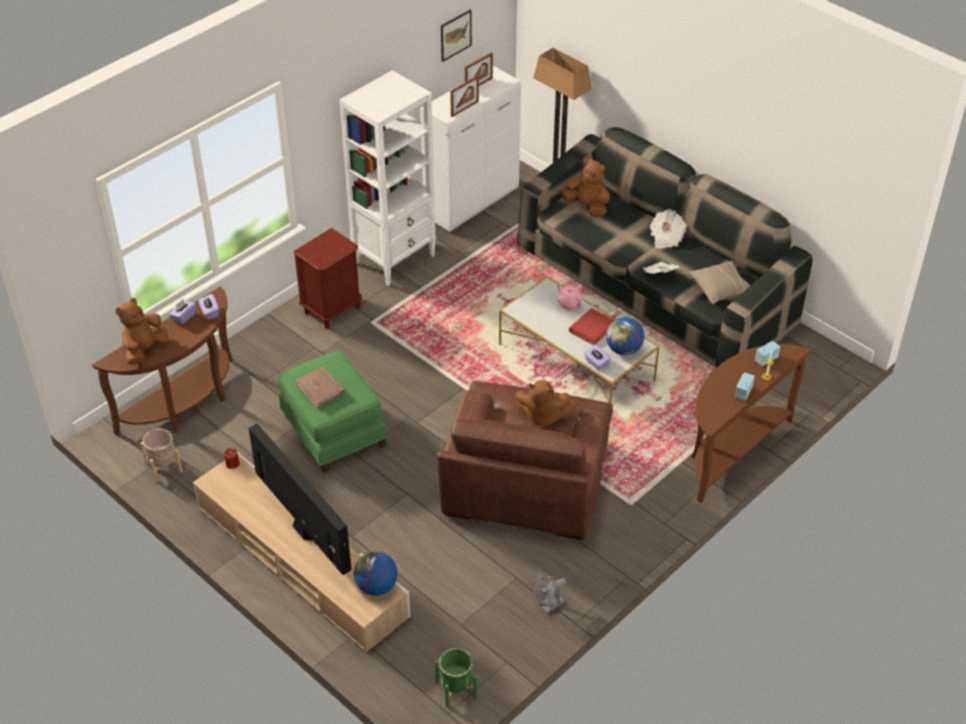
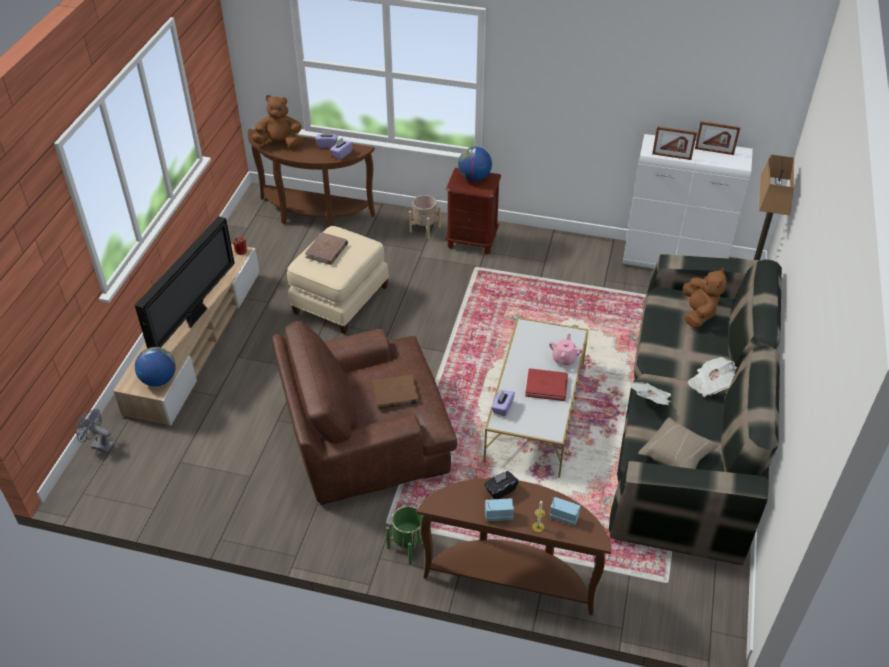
camera: 60 degrees right, 0 degrees up
beige planter [140,429,182,482] -> beige planter moved to [409,195,441,239]
green ottoman [278,350,387,473] -> beige ottoman [287,226,389,334]
white bookcase [339,70,436,286] -> none
green planter [435,648,477,707] -> green planter moved to [386,506,424,565]
picture [441,10,472,62] -> none
brown plush toy [515,380,577,429] -> brown book [373,374,419,409]
grey fan [532,572,566,614] -> grey fan moved to [76,409,114,453]
globe [606,317,644,355] -> globe moved to [458,147,492,181]
none -> black tissue box [484,471,519,499]

